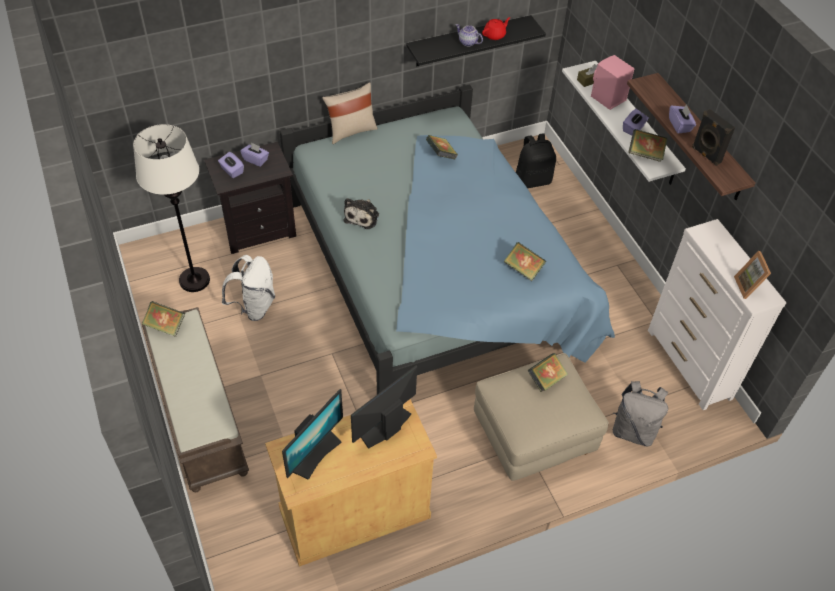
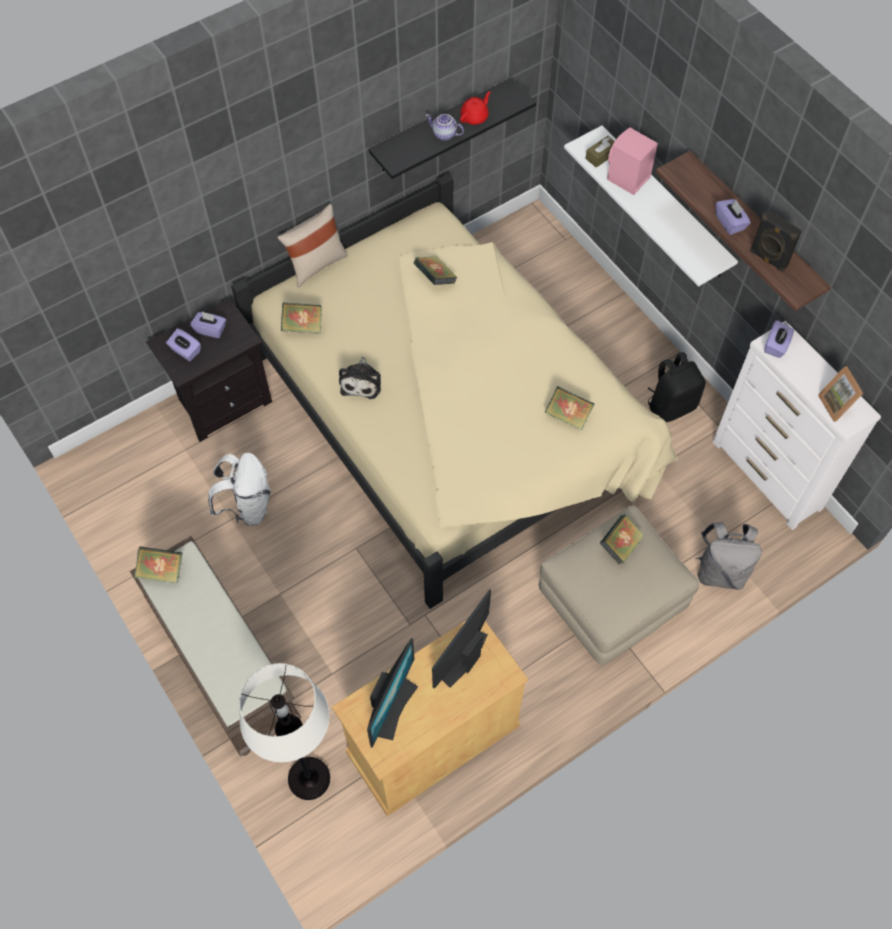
camera: 10 degrees left, 10 degrees up
white floor lamp [133,124,210,292] -> white floor lamp moved to [239,663,330,800]
blue bed [280,85,615,394] -> beige bed [231,174,678,609]
black backpack [516,133,556,188] -> black backpack moved to [647,352,706,422]
purple tissue box [623,109,649,135] -> purple tissue box moved to [764,320,794,358]
book [628,129,667,162] -> book moved to [281,303,322,334]

